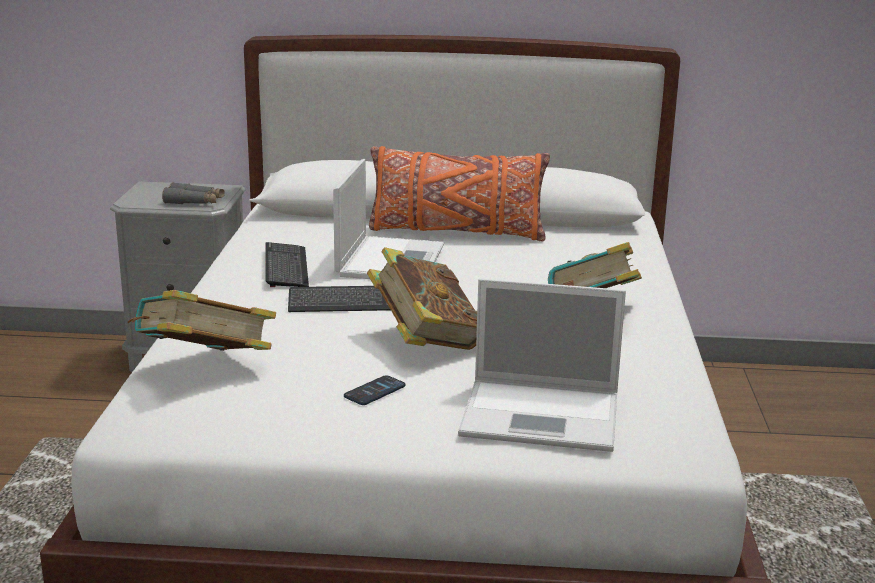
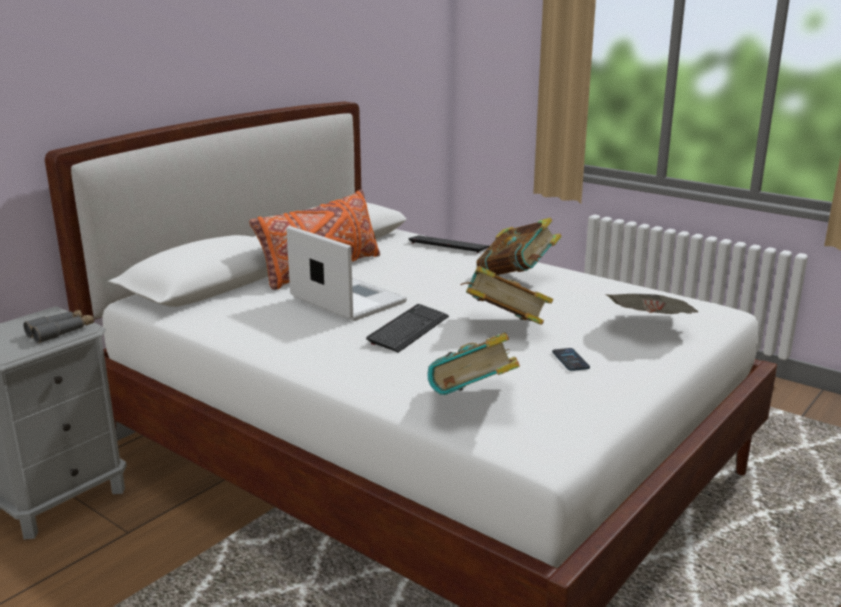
camera: 55 degrees left, 0 degrees up
keyboard [265,242,309,287] -> keyboard moved to [408,235,489,254]
laptop [458,278,626,452] -> newspaper [605,294,698,314]

